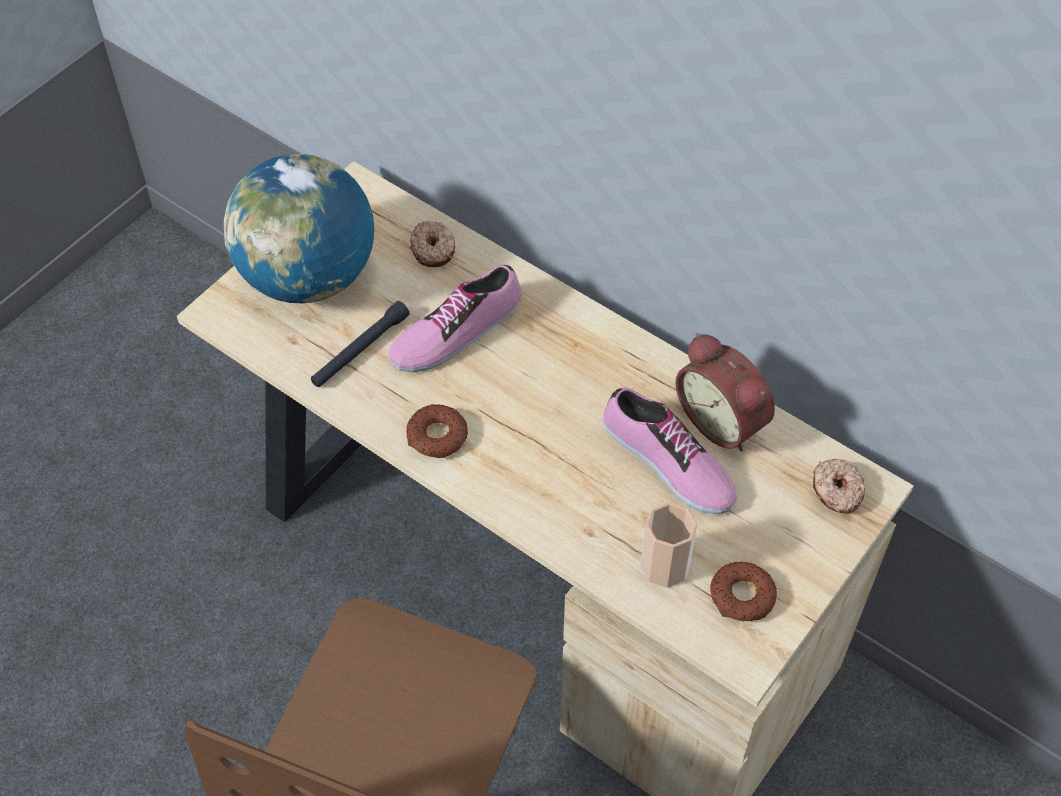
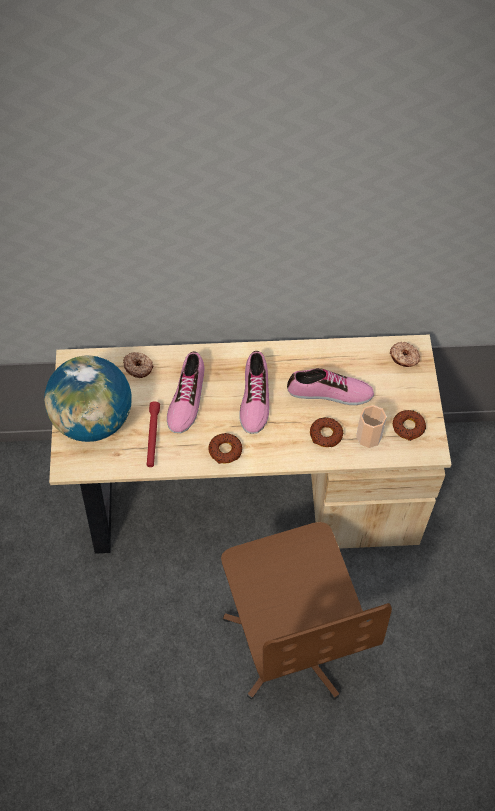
camera: 40 degrees left, 5 degrees up
black flashlight [311,301,409,387] -> red flashlight [146,401,160,467]
alarm clock [675,333,775,451] -> none
none -> shoe [239,351,269,434]
none -> donut [310,417,343,447]

